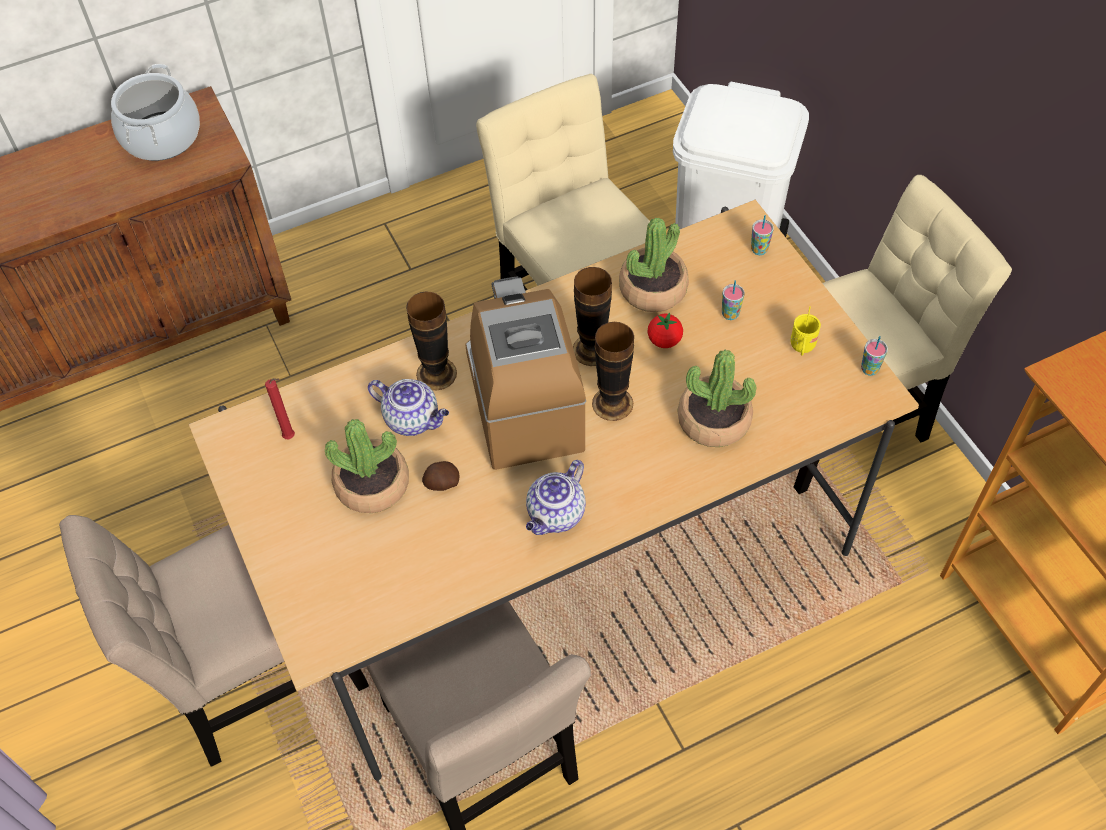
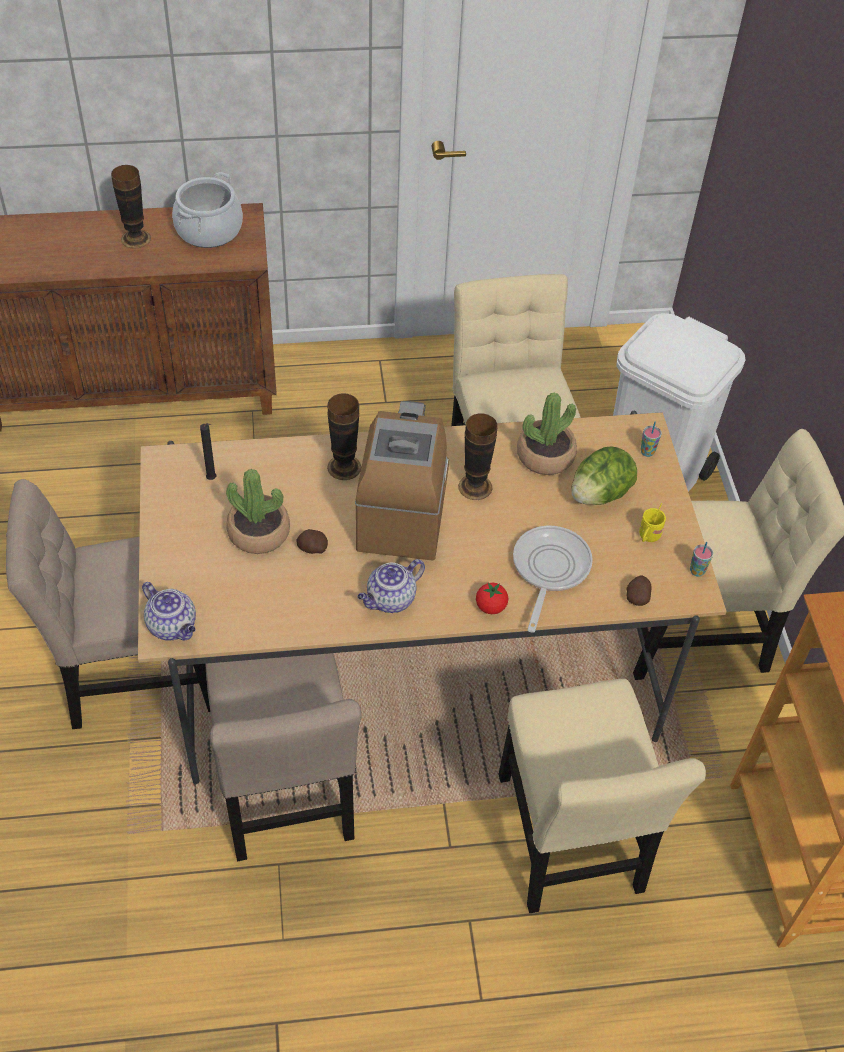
camera: 15 degrees right, 5 degrees down
red candle [265,378,295,439] -> black candle [200,423,216,480]
teapot [368,379,449,436] -> teapot moved to [142,582,196,641]
vase [592,322,634,421] -> vase moved to [111,165,151,249]
tomato [648,313,683,348] -> tomato moved to [476,583,508,614]
potted plant [678,350,756,447] -> frying pan [513,526,593,633]
cup [722,280,745,320] -> lettuce [571,446,637,505]
none -> beige chair [498,679,706,913]
none -> potato [627,576,652,606]

